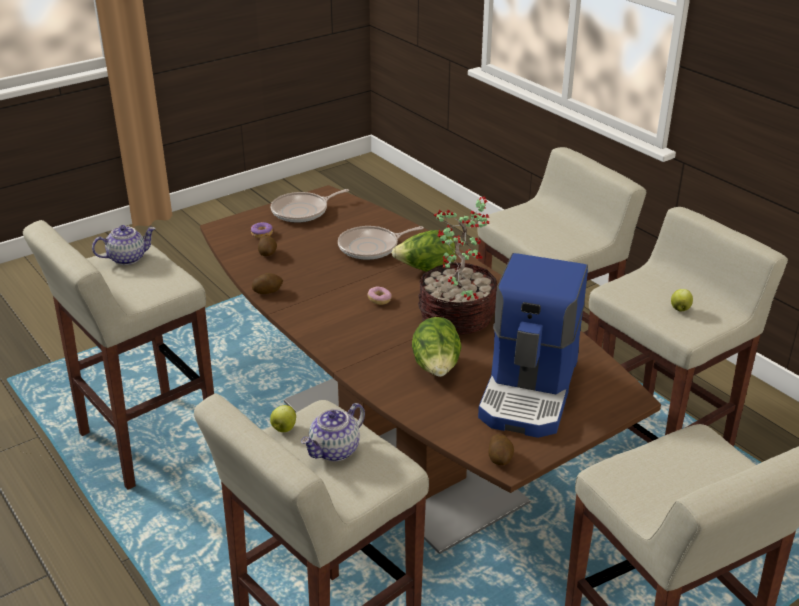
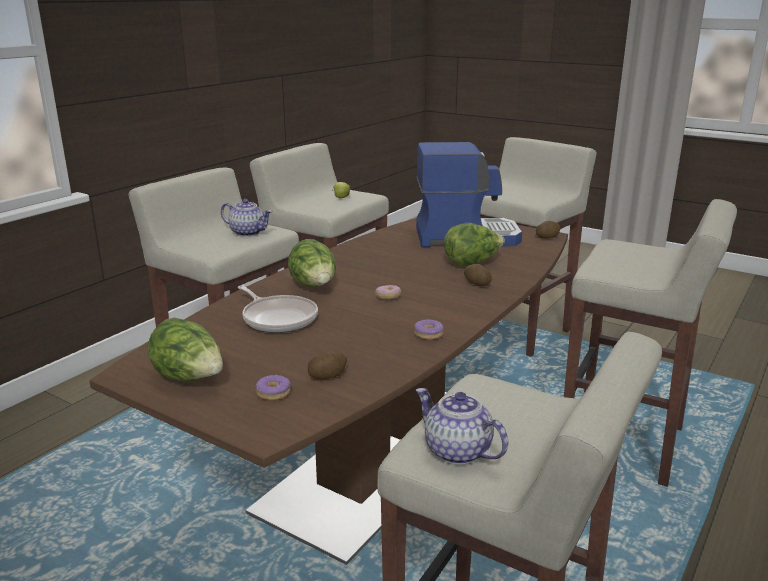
camera: 110 degrees left, 10 degrees down
potato [252,273,283,294] -> potato moved to [464,264,492,286]
apple [270,405,296,432] -> none
frying pan [271,189,349,223] -> lettuce [148,318,223,381]
teapot [301,403,365,461] -> teapot moved to [221,199,272,237]
potted plant [418,196,497,335] -> none
none -> donut [414,319,443,340]

